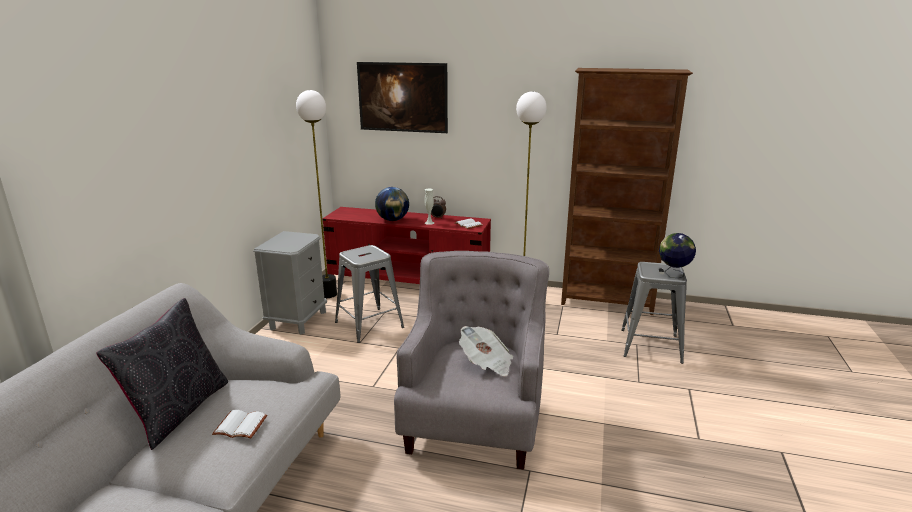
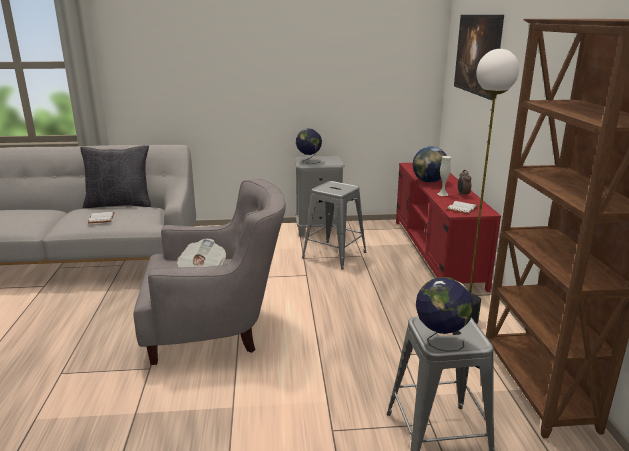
camera: 70 degrees right, 0 degrees up
floor lamp [296,90,337,298] -> none
none -> globe [296,128,322,164]

